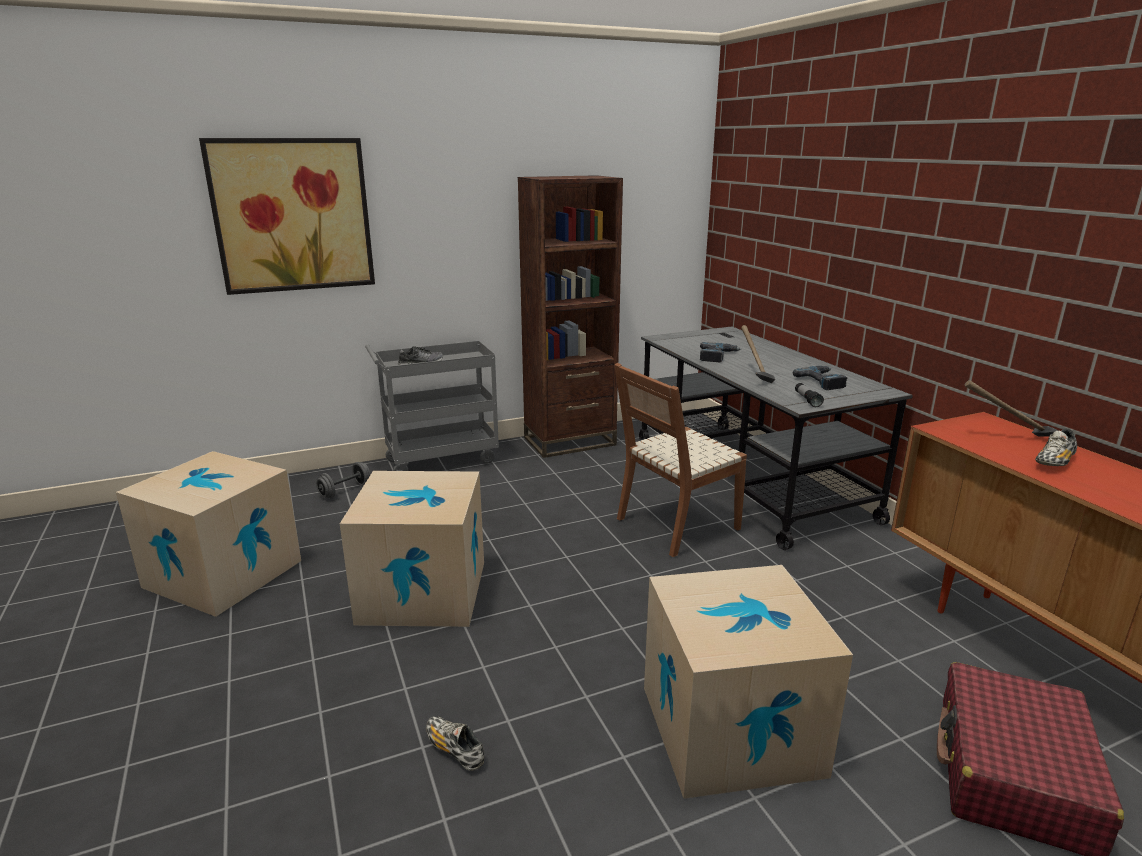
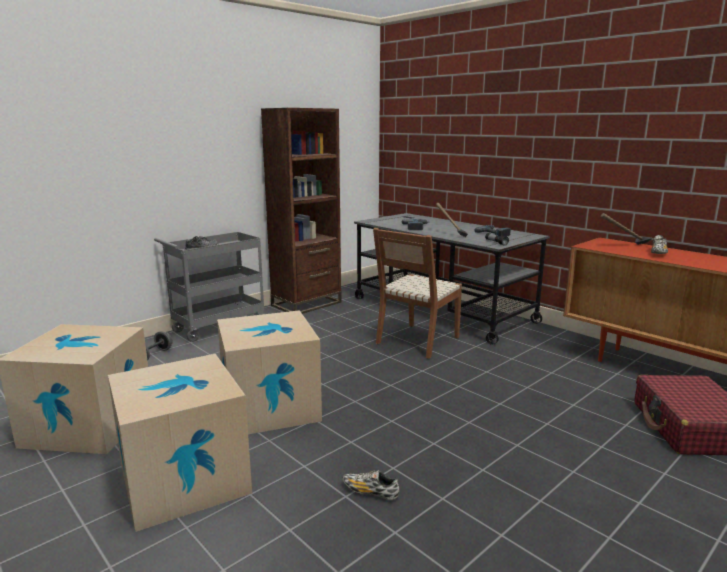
camera: 20 degrees left, 5 degrees down
picture [199,138,375,295] -> none
cardboard box [644,565,853,799] -> cardboard box moved to [108,354,252,532]

